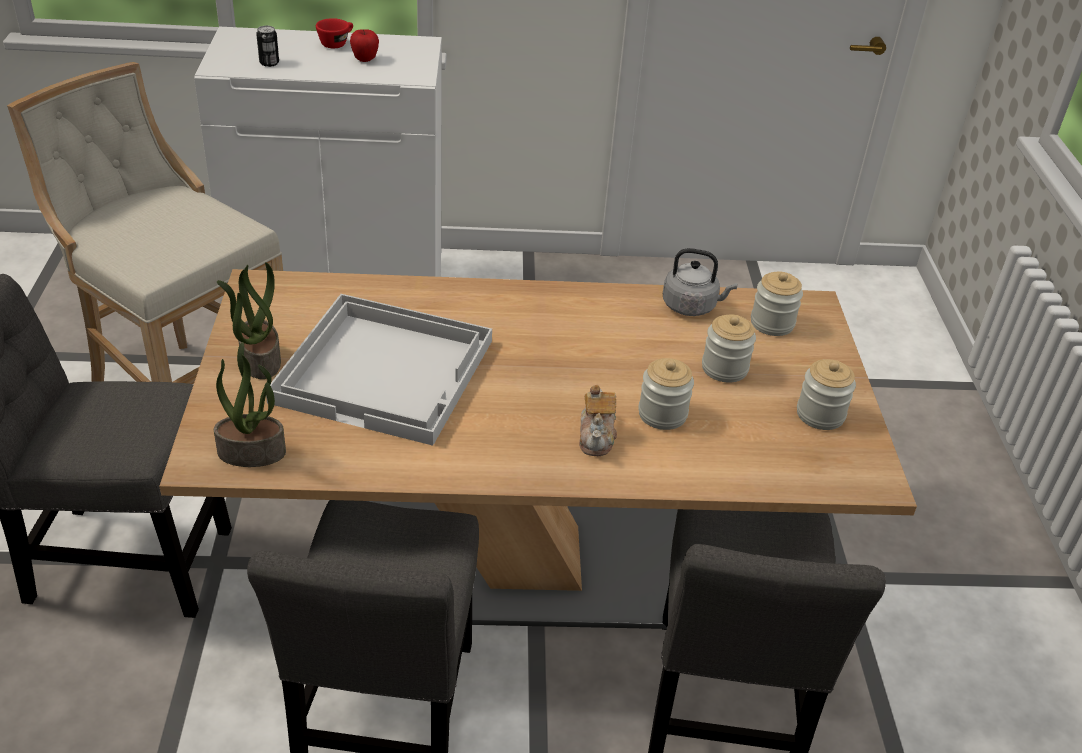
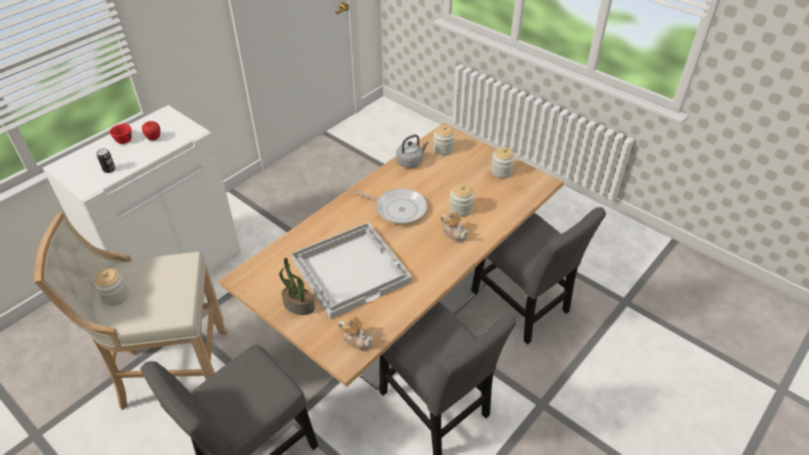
camera: 45 degrees left, 5 degrees up
potted plant [214,342,286,467] -> teapot [338,316,374,351]
jar [702,314,756,383] -> jar moved to [94,269,129,306]
none -> frying pan [353,188,428,224]

